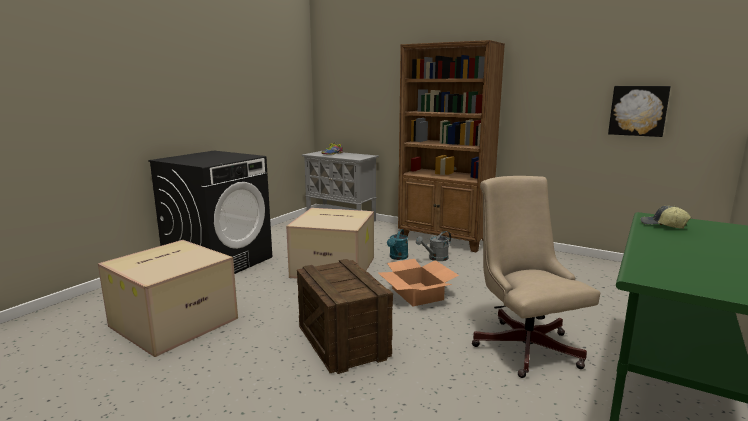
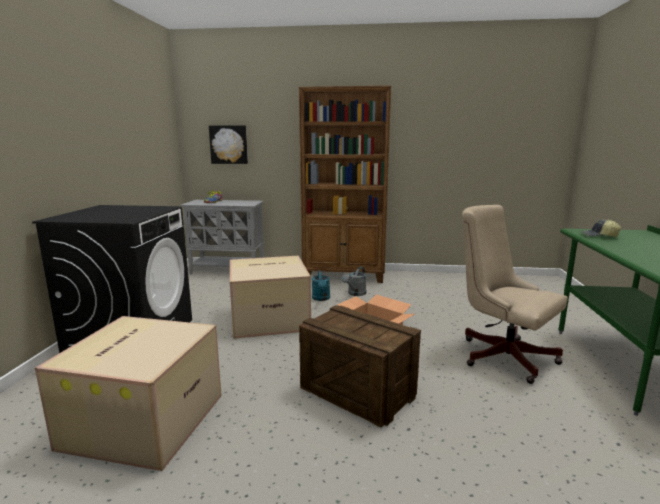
camera: 25 degrees left, 0 degrees up
picture [608,86,671,137] -> picture moved to [209,125,248,164]

